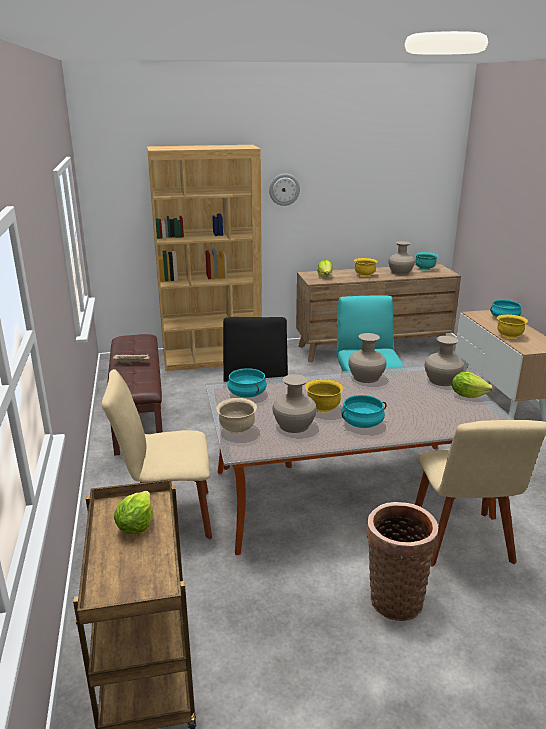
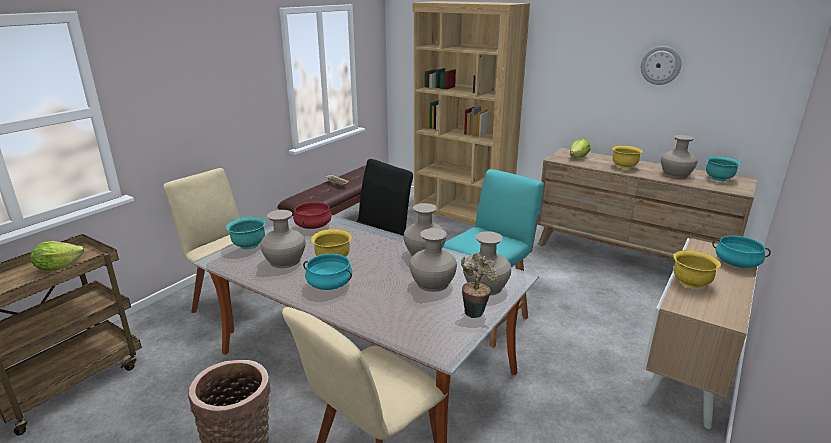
camera: 45 degrees right, 0 degrees up
beige bowl [216,398,257,434] -> turquoise bowl [226,217,266,250]
turquoise cooking pot [227,368,267,398] -> red cooking pot [293,202,332,229]
wall clock [269,174,300,206] -> wall clock moved to [641,46,681,85]
lettuce [452,372,493,398] -> potted plant [461,253,498,318]
none -> beige vase [409,228,457,292]

